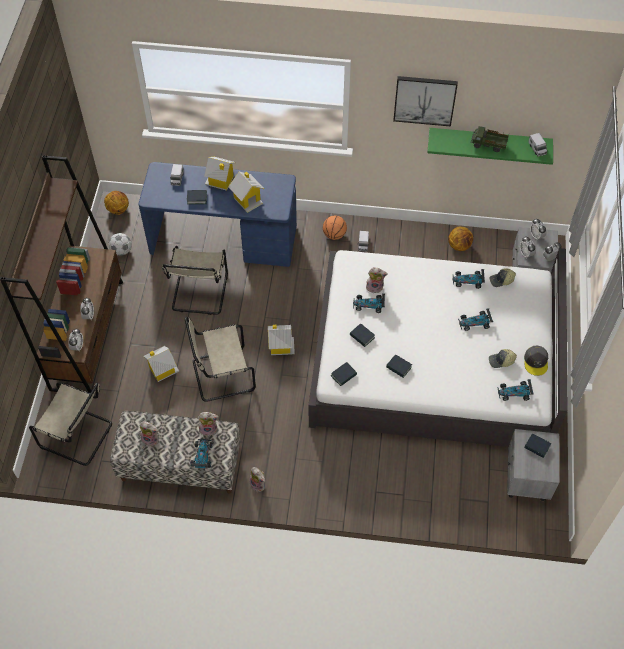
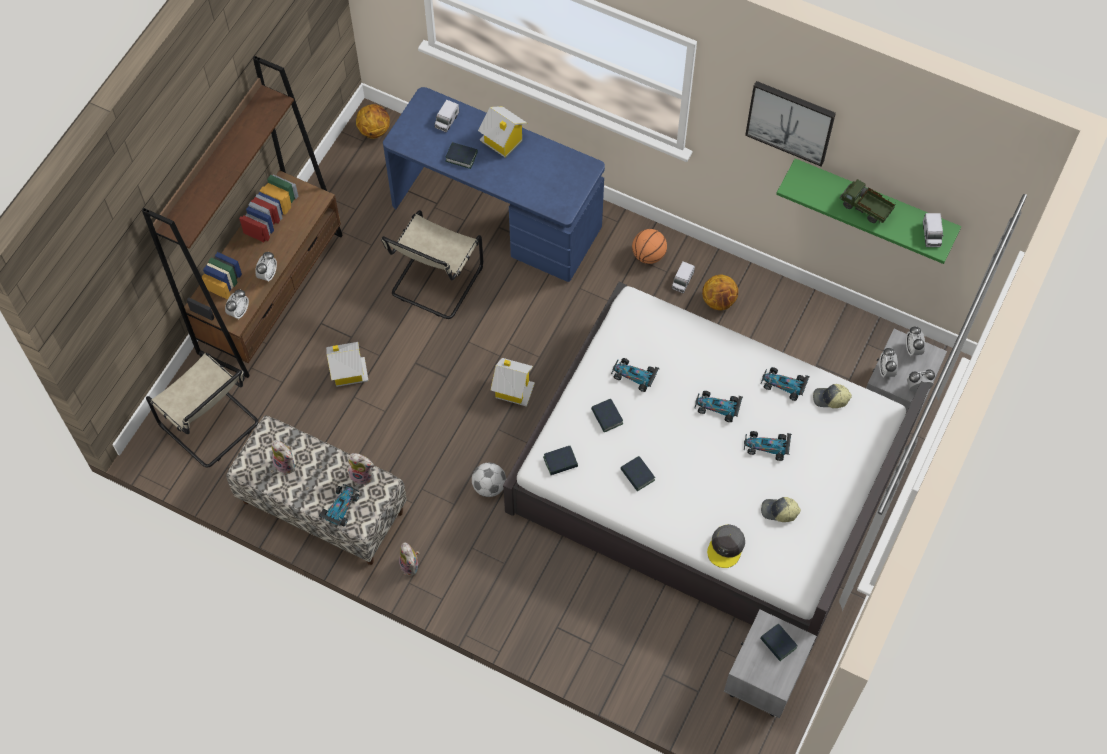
camera: 20 degrees right, 5 degrees up
football [109,233,132,256] -> football moved to [472,463,506,497]
beige chair [185,317,256,402] -> none
toy house [228,172,264,213] -> none
plush toy [366,267,388,293] -> none
basketball [448,227,473,251] -> basketball moved to [702,275,738,310]
toy car [497,379,533,401] -> toy car moved to [694,391,743,422]
grey cap [524,346,548,376] -> grey cap moved to [707,524,745,568]

